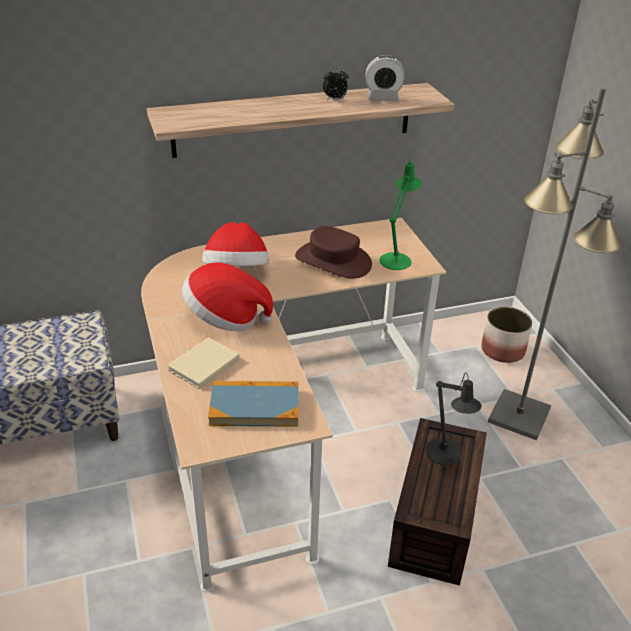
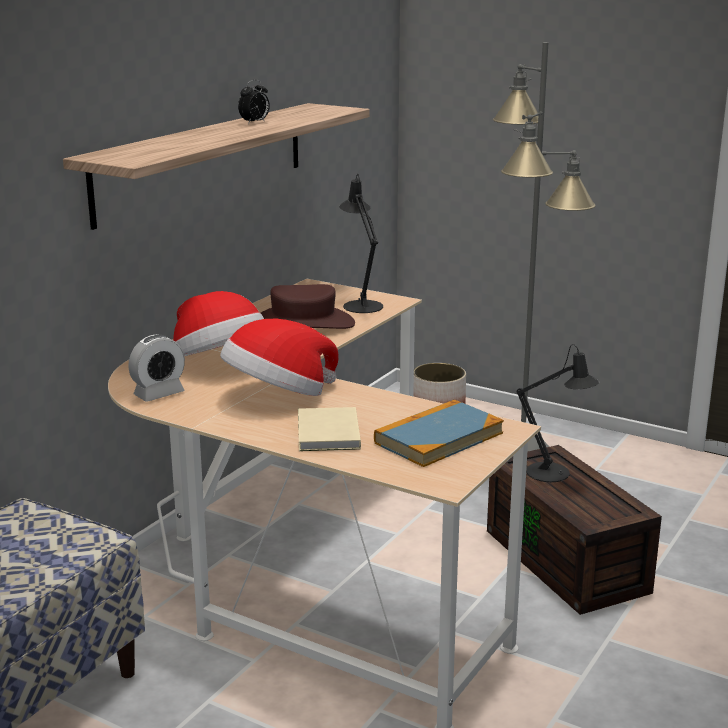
camera: 40 degrees left, 15 degrees down
alarm clock [365,55,405,101] -> alarm clock moved to [128,334,185,402]
green table lamp [379,160,422,270] -> black table lamp [339,174,383,313]

